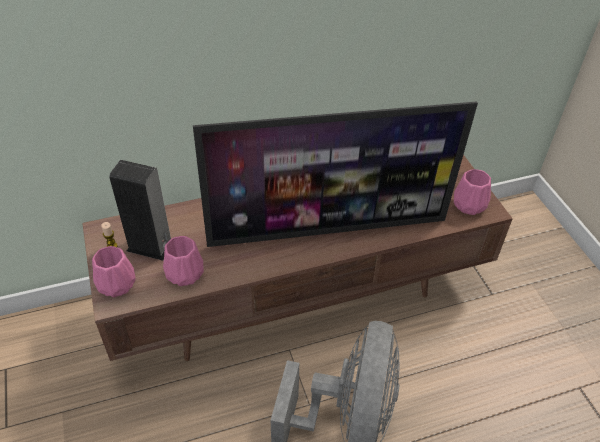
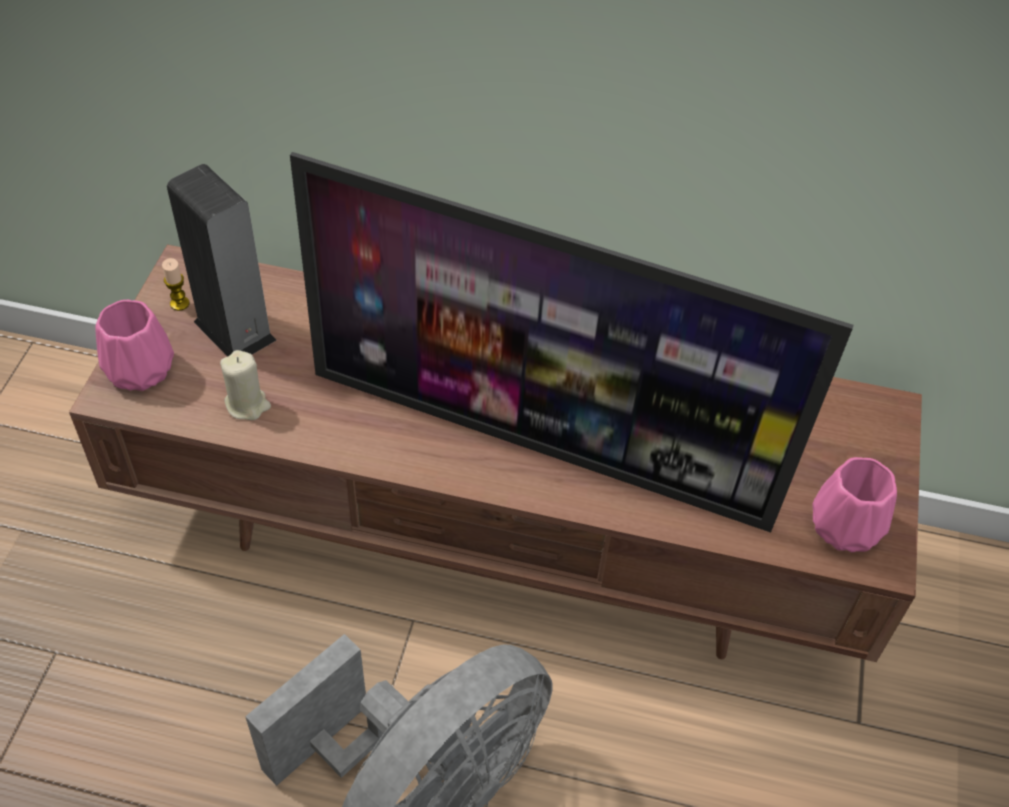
camera: 30 degrees right, 5 degrees up
pink vase [163,236,204,286] -> beige candle [220,350,271,420]

